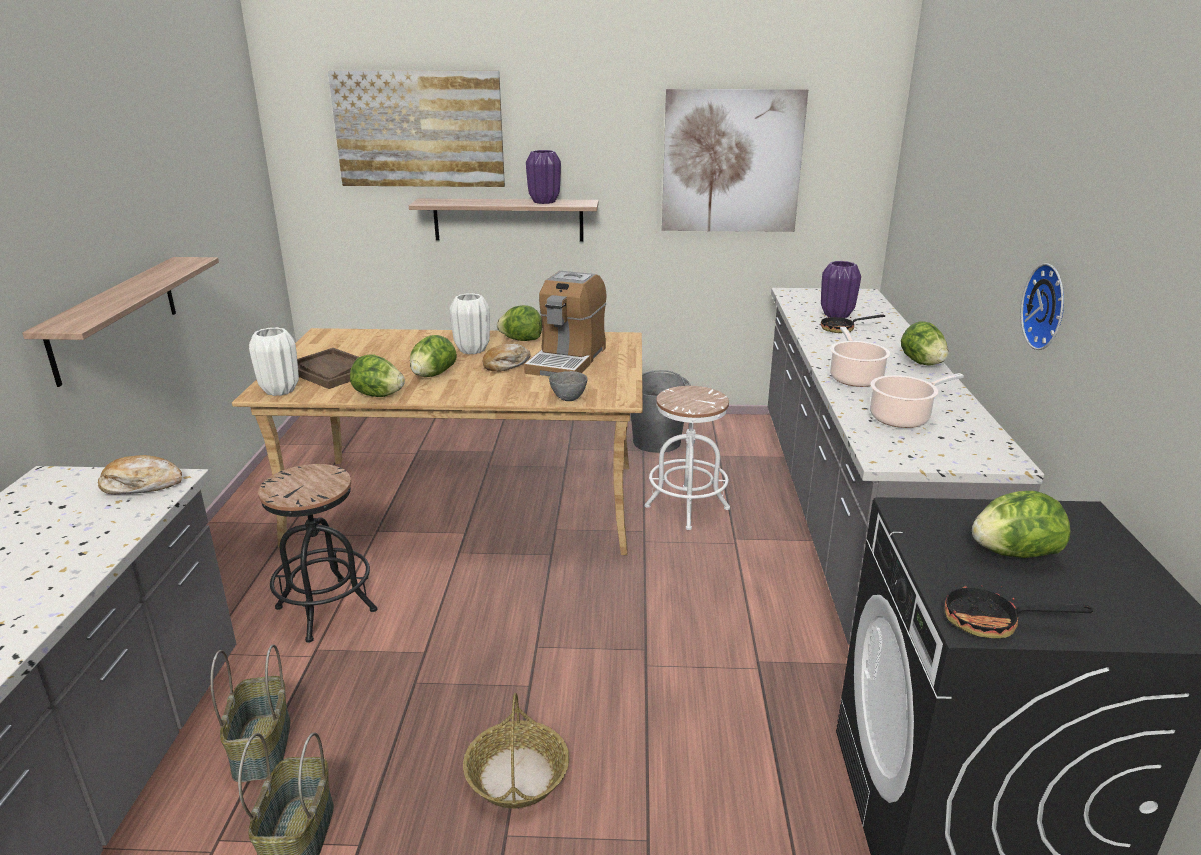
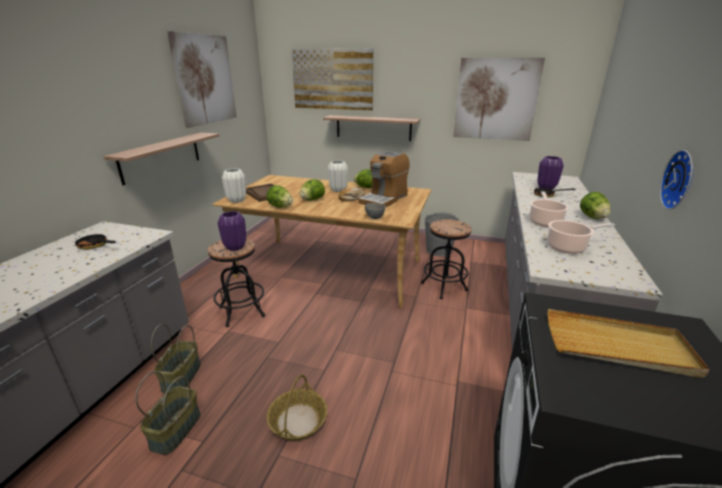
camera: 15 degrees right, 0 degrees up
bread [98,455,182,494] -> none
purple vase [526,150,561,204] -> purple vase moved to [218,211,246,251]
white stool [645,386,730,530] -> black stool [421,220,472,299]
frying pan [945,585,1093,639] -> frying pan moved to [75,234,116,250]
lettuce [972,491,1071,558] -> beige tray [548,309,709,378]
none -> picture [167,31,237,128]

